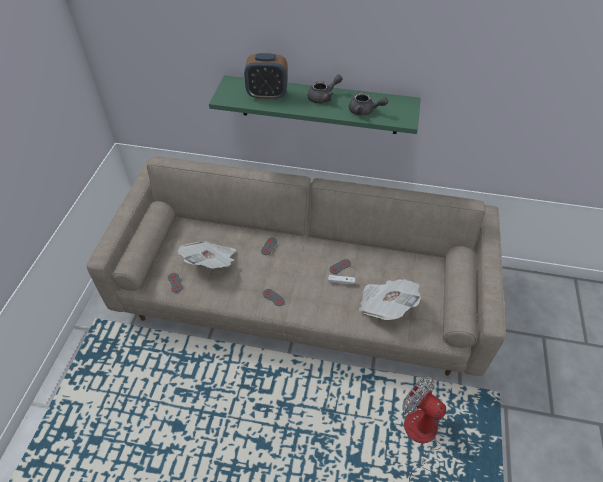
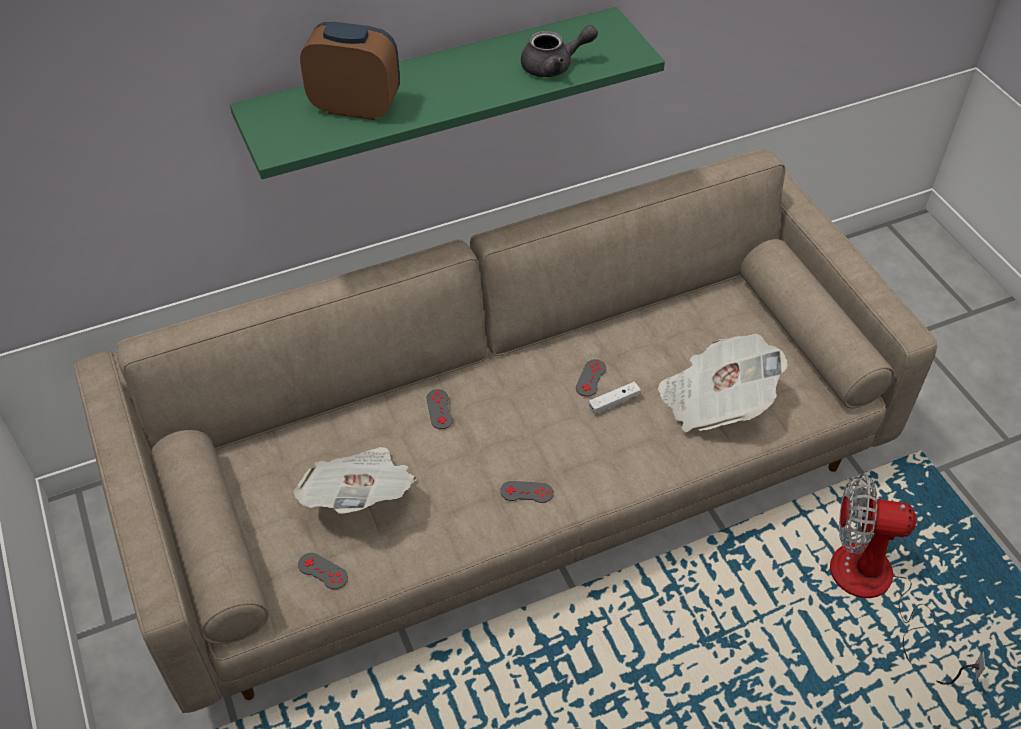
camera: 35 degrees left, 0 degrees up
alarm clock [244,53,288,100] -> alarm clock turned 135 degrees counterclockwise [300,22,400,120]
grey teapot [308,74,343,104] -> none

